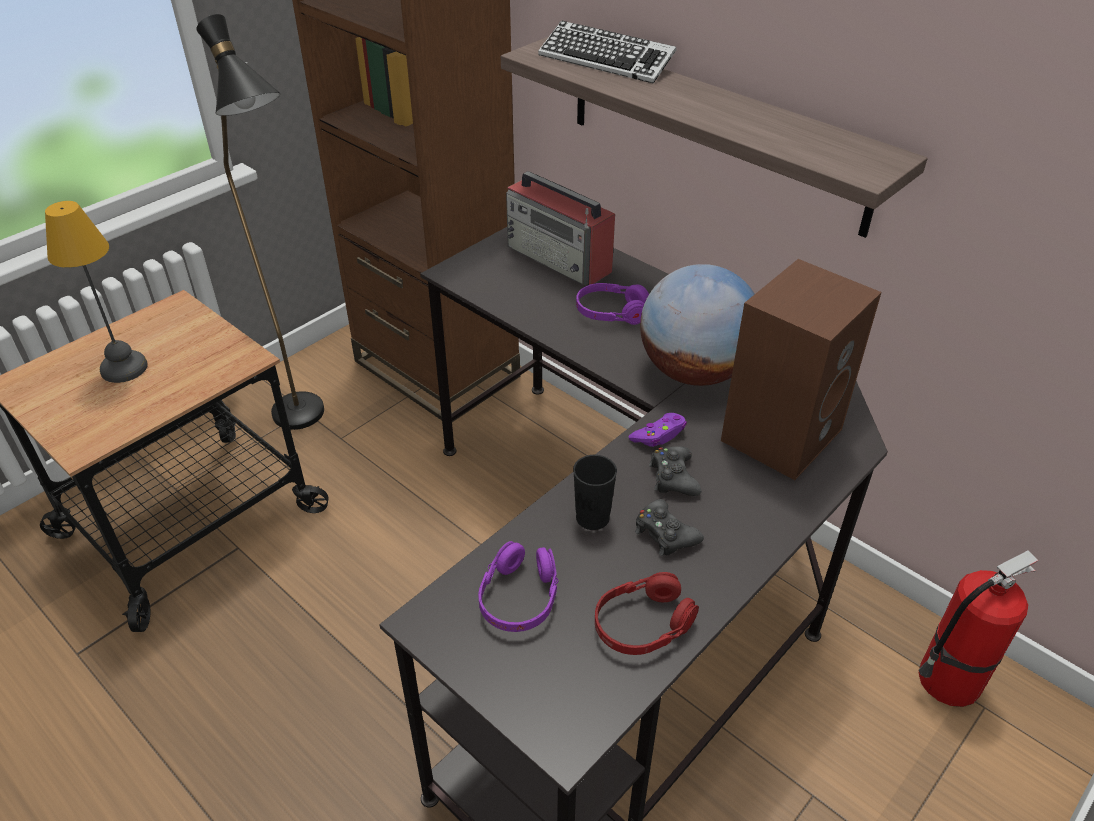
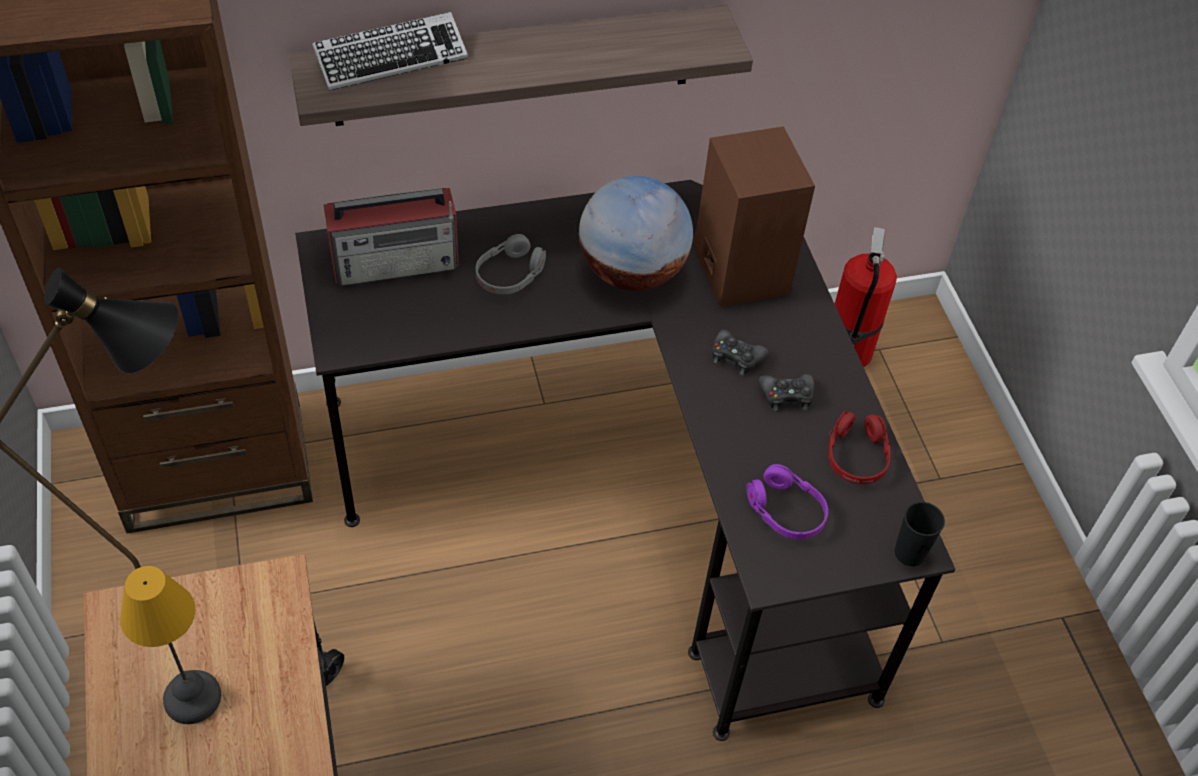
camera: 60 degrees left, 10 degrees up
black cup [573,455,617,530] -> black cup moved to [894,502,945,566]
purple headphones [576,283,649,325] -> grey headphones [475,234,546,294]
purple game controller [629,413,687,447] -> none

